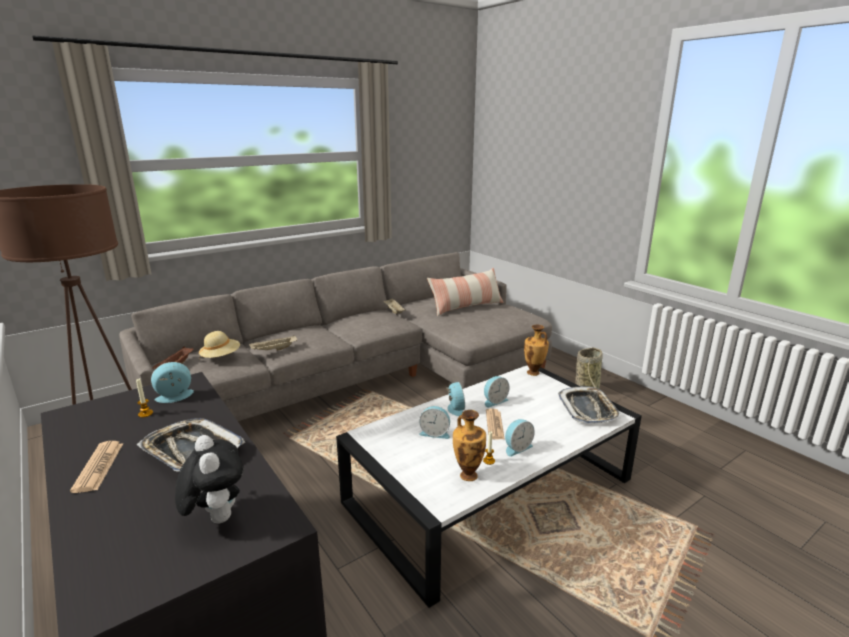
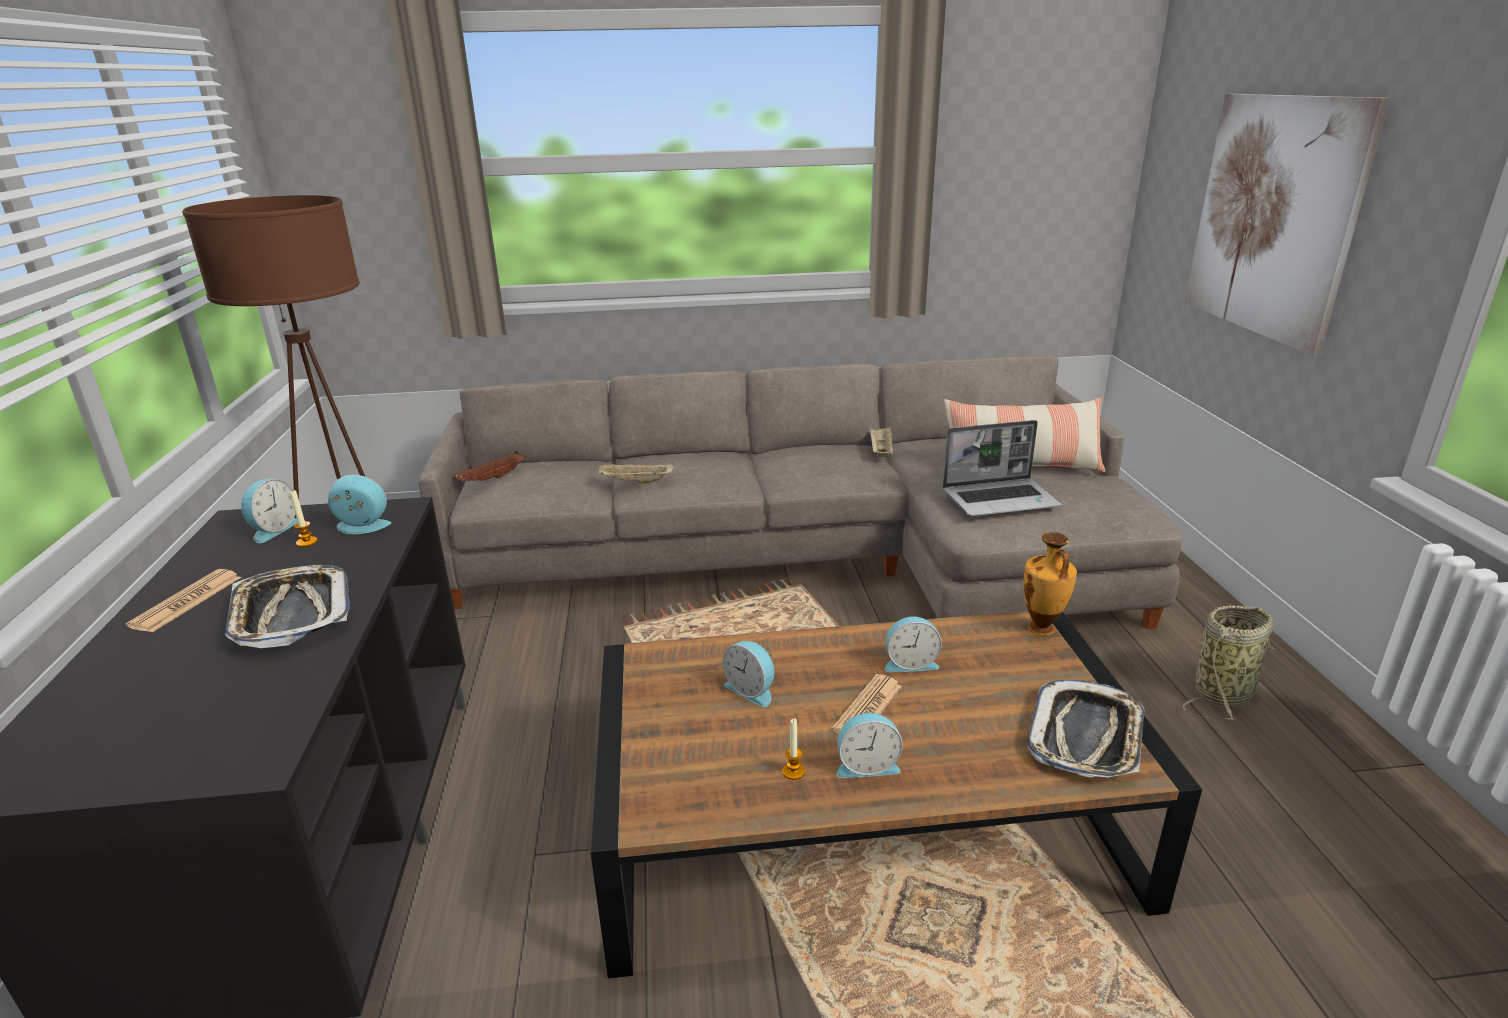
camera: 30 degrees right, 5 degrees up
plush toy [175,435,244,524] -> none
beige hat [199,331,240,360] -> none
white coffee table [336,365,642,608] -> brown coffee table [590,611,1202,979]
alarm clock [446,382,465,416] -> alarm clock moved to [241,479,298,543]
vase [453,410,486,481] -> none
none -> laptop [943,420,1061,516]
none -> picture [1185,94,1390,356]

